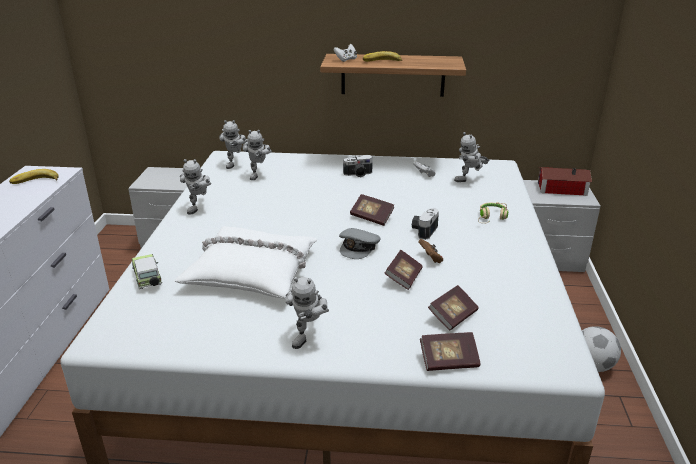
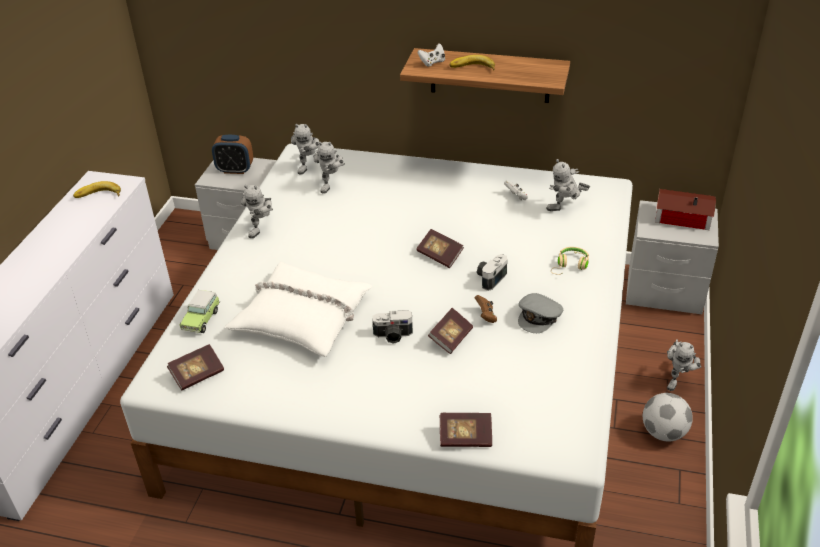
camera: 10 degrees right, 10 degrees up
toy car [132,254,162,289] -> toy car turned 150 degrees counterclockwise [180,290,220,333]
toy robot [286,277,329,349] -> toy robot moved to [667,339,702,391]
grey cap [339,228,381,259] -> grey cap moved to [518,293,563,333]
camera [343,155,373,177] -> camera moved to [372,310,413,344]
book [428,285,479,331] -> book moved to [167,344,224,391]
none -> alarm clock [212,135,253,174]

